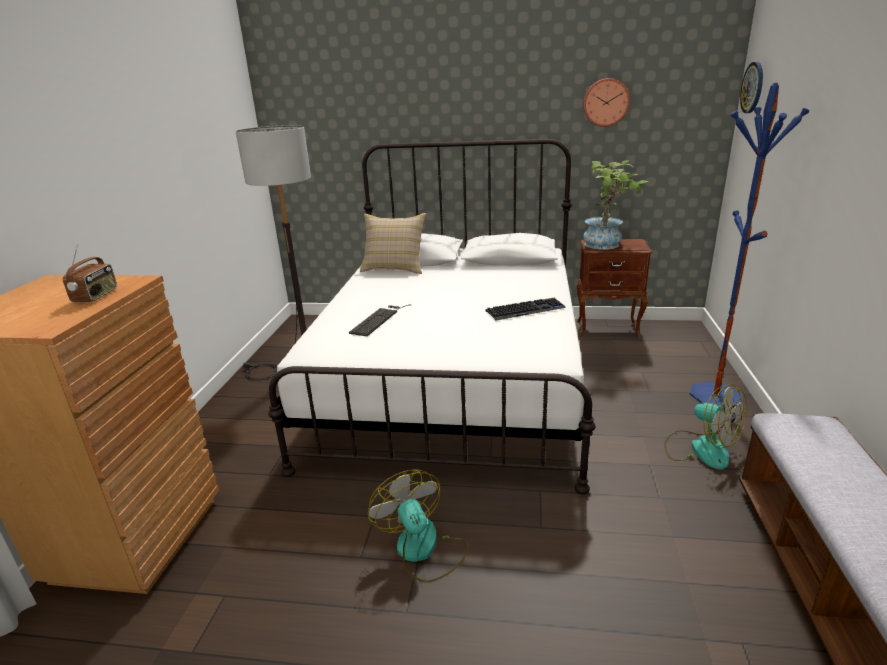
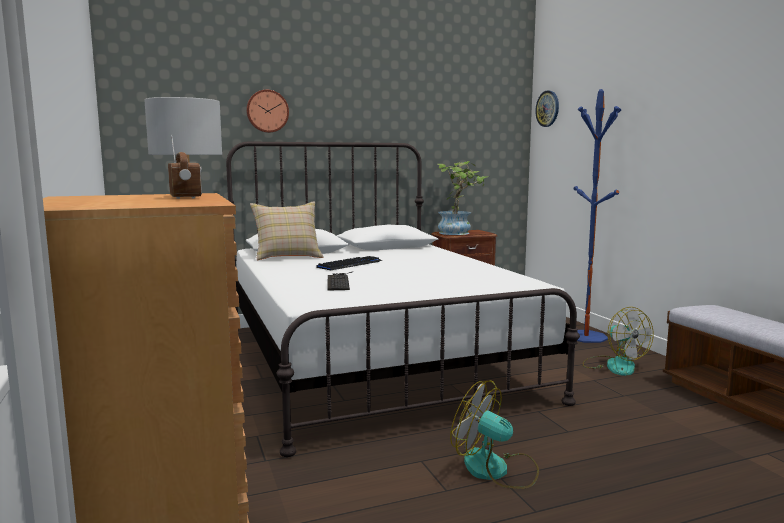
camera: 30 degrees left, 15 degrees down
keyboard [486,298,566,321] -> keyboard moved to [316,256,382,270]
wall clock [583,78,630,127] -> wall clock moved to [246,90,289,133]
fan [664,384,747,469] -> fan turned 45 degrees clockwise [583,307,654,376]

